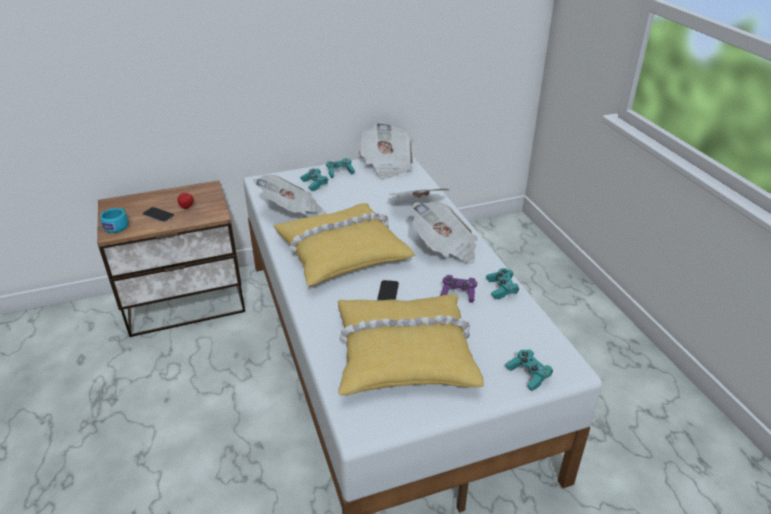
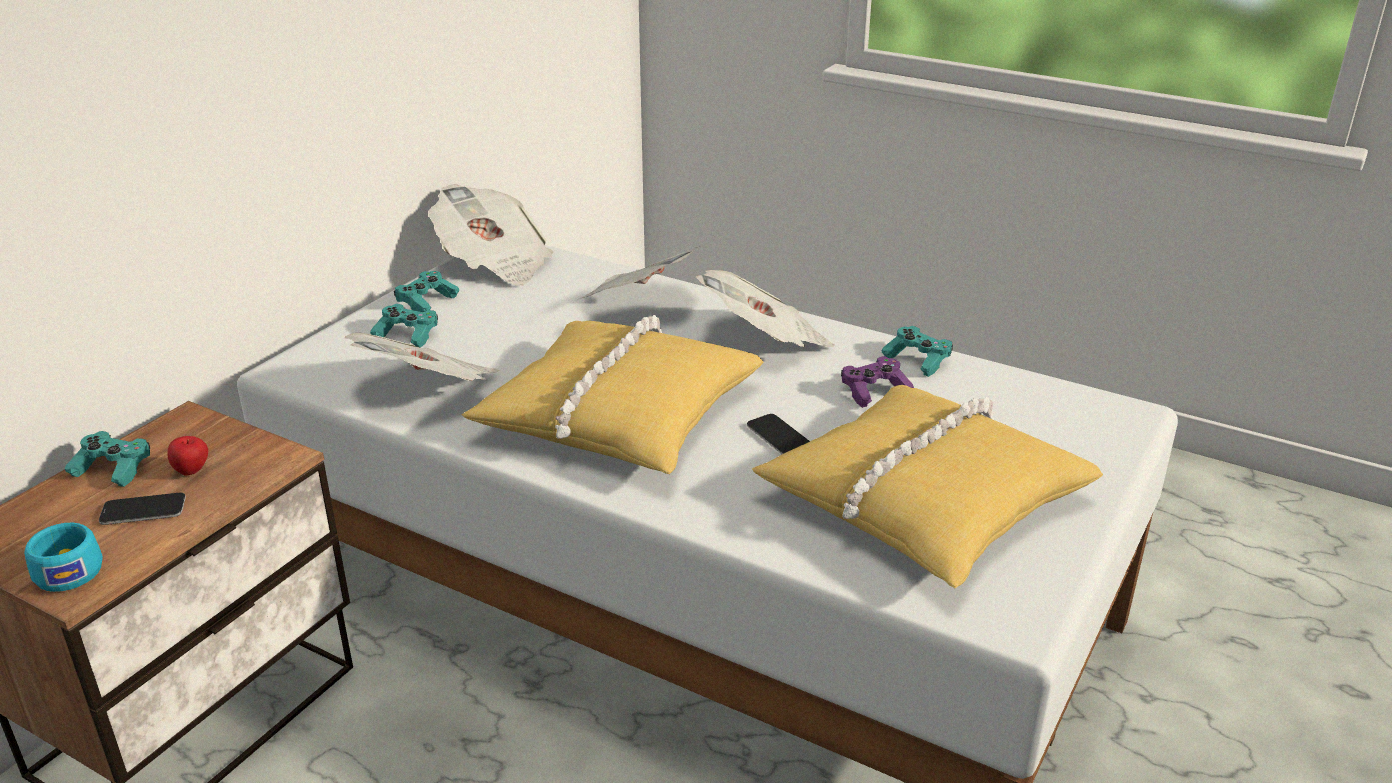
camera: 40 degrees left, 5 degrees down
turquoise game controller [505,349,553,391] -> turquoise game controller moved to [65,431,150,487]

